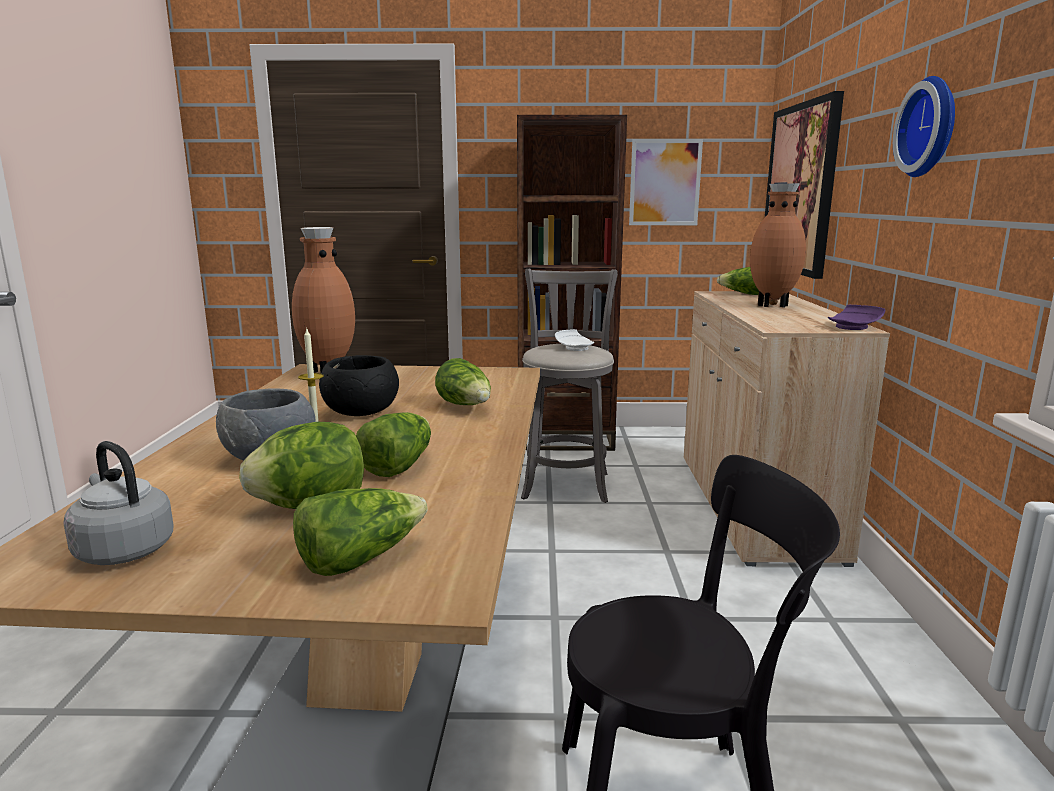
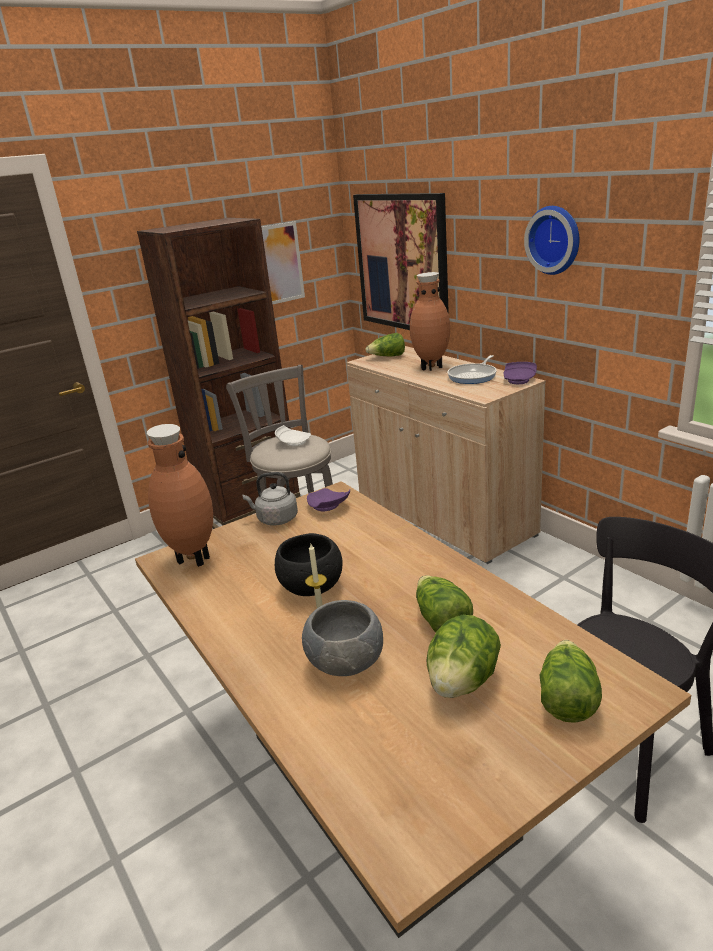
camera: 35 degrees left, 10 degrees up
grey kettle [63,441,174,565] -> grey kettle moved to [243,472,298,525]
lettuce [435,358,491,405] -> none
none -> purple plate [307,488,350,511]
none -> frying pan [447,355,497,384]

